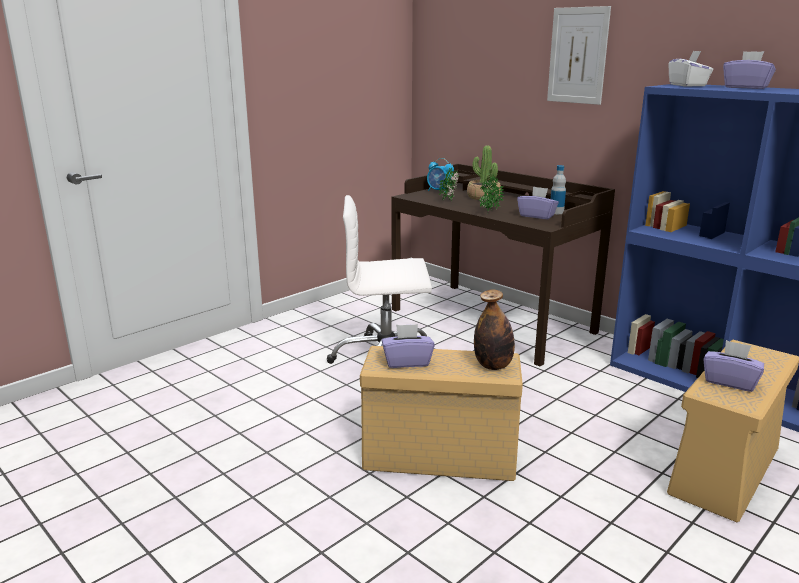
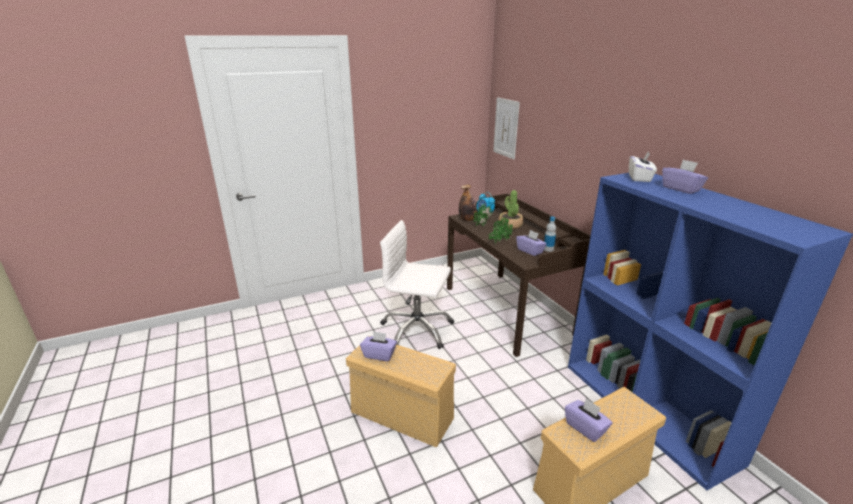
camera: 20 degrees right, 5 degrees up
bottle [474,290,515,370] -> bottle moved to [459,185,477,221]
picture [547,6,611,105] -> picture moved to [493,97,520,160]

